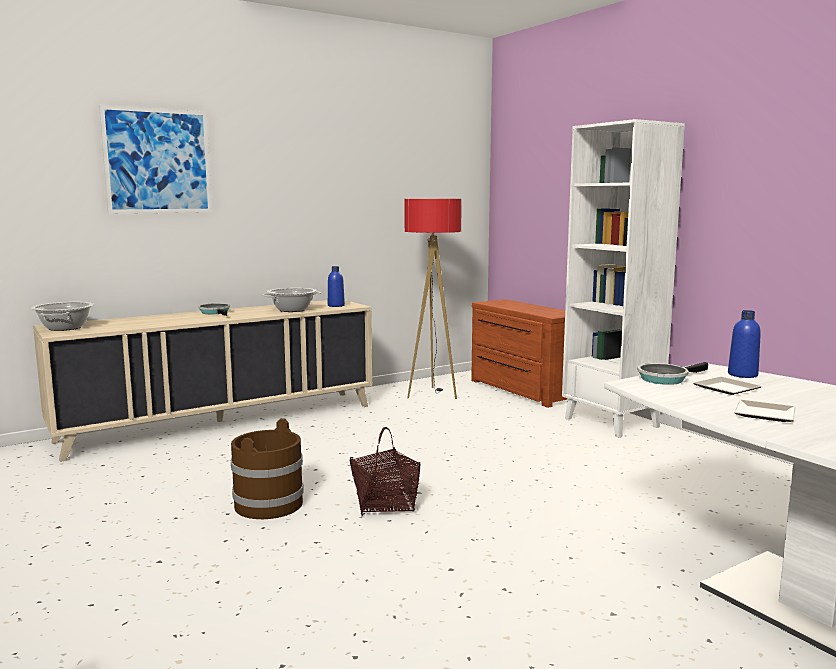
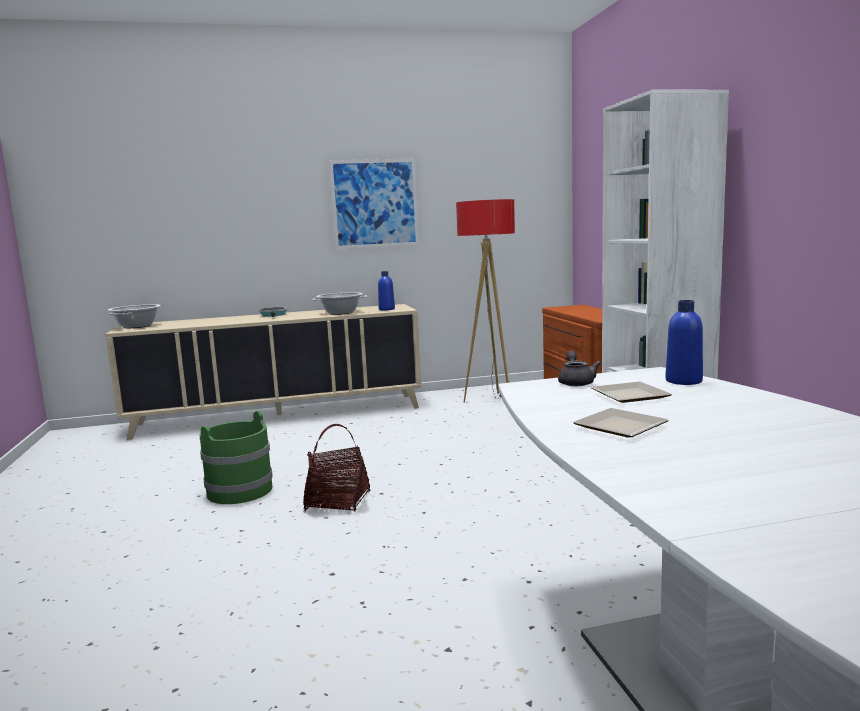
camera: 20 degrees right, 0 degrees up
picture [99,105,212,214] -> picture moved to [329,159,419,249]
brown bucket [231,418,304,519] -> green bucket [200,411,272,504]
frying pan [637,362,708,385] -> grey teapot [558,351,601,386]

